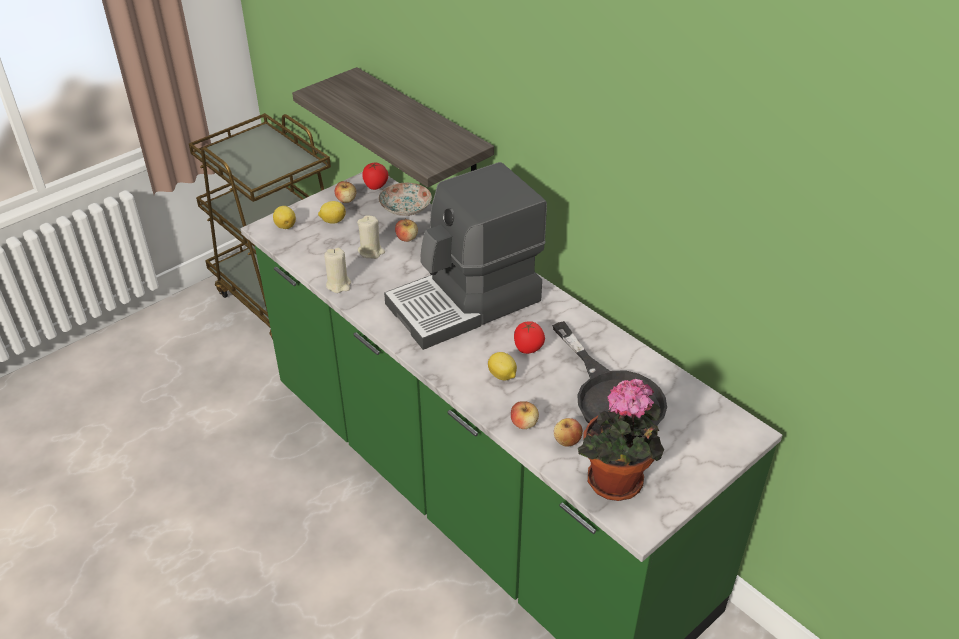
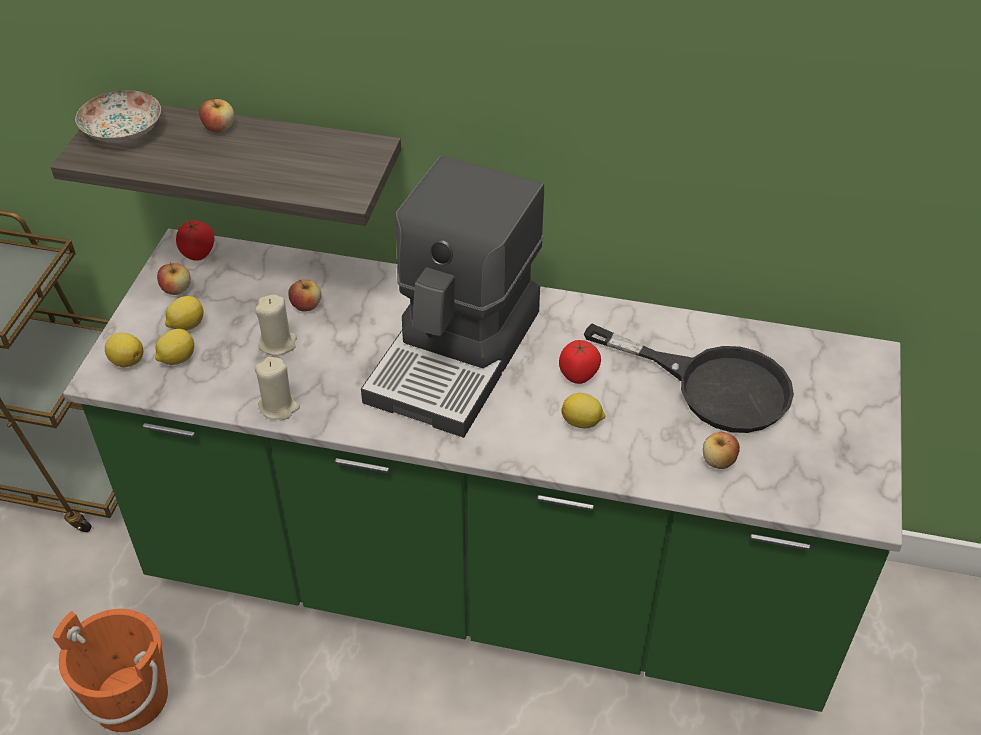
camera: 35 degrees left, 5 degrees up
plate [378,183,432,216] -> plate moved to [75,90,161,143]
apple [511,401,539,429] -> apple moved to [199,97,234,133]
potted plant [578,378,664,501] -> none
none -> orange bucket [53,609,168,732]
none -> lemon [155,329,194,365]

